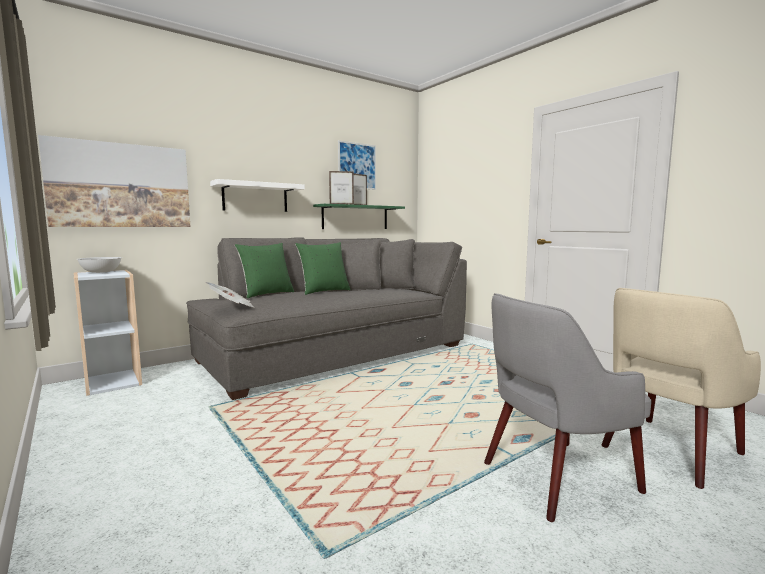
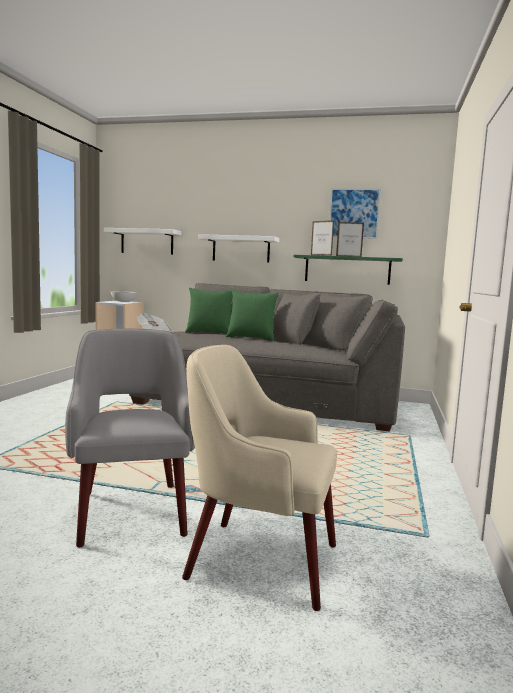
camera: 50 degrees right, 0 degrees up
picture [38,135,190,227] -> white shelf [104,228,182,255]
grey armchair [484,293,652,522] -> grey armchair turned 45 degrees clockwise [65,328,195,547]

